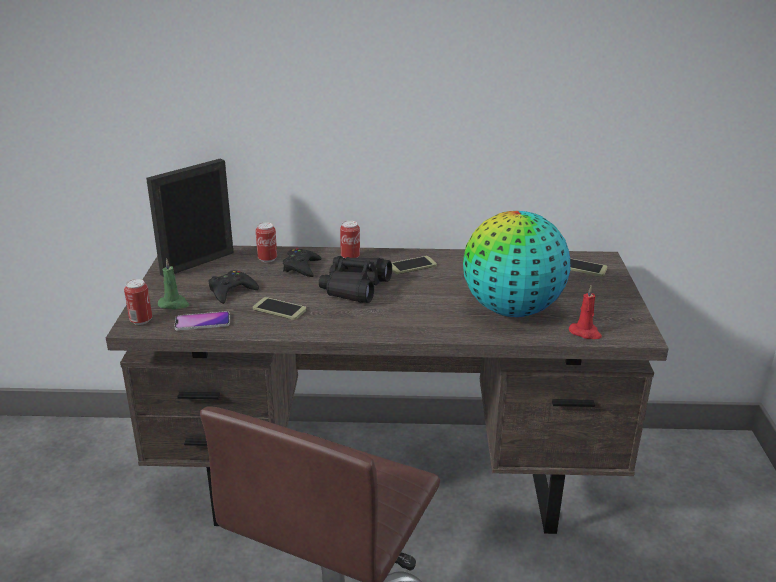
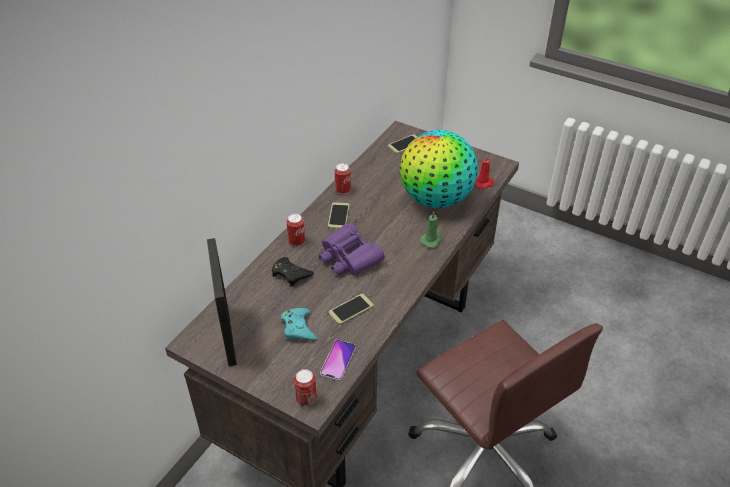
camera: 60 degrees left, 15 degrees up
green candle [158,259,189,309] -> green candle moved to [420,211,442,248]
black game controller [208,270,259,304] -> turquoise game controller [281,308,318,341]
can [256,222,277,262] -> can moved to [335,163,351,194]
black binoculars [319,256,392,303] -> purple binoculars [319,223,385,276]

